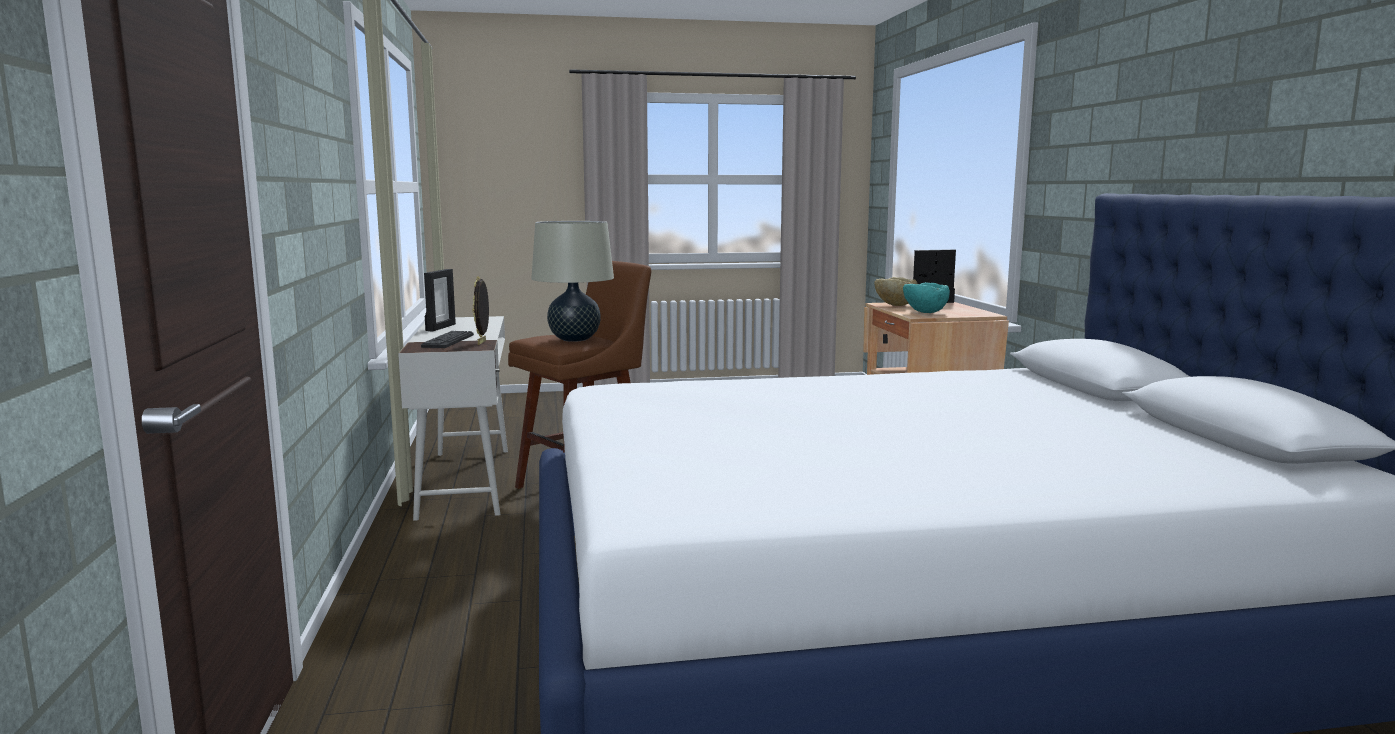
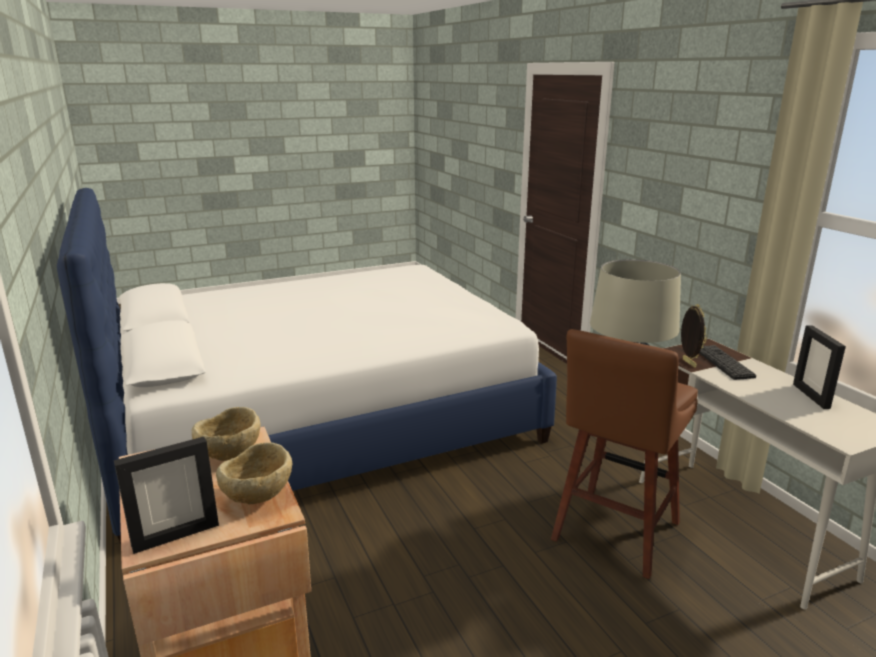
camera: 165 degrees right, 10 degrees up
turquoise bowl [903,282,950,313] -> beige bowl [192,407,261,461]

